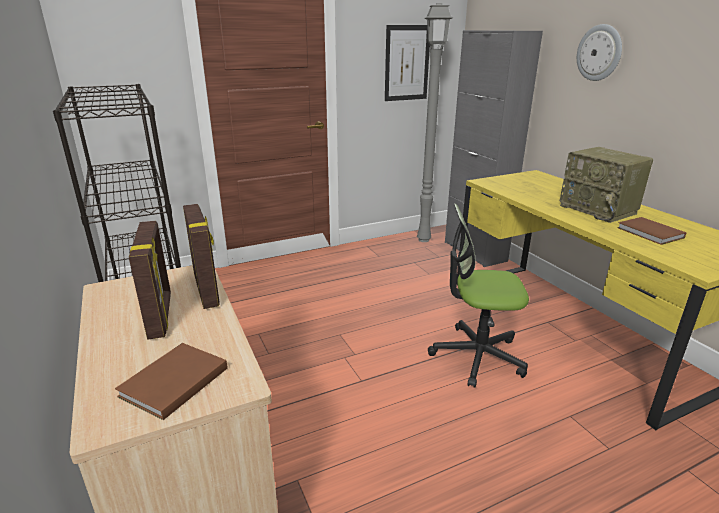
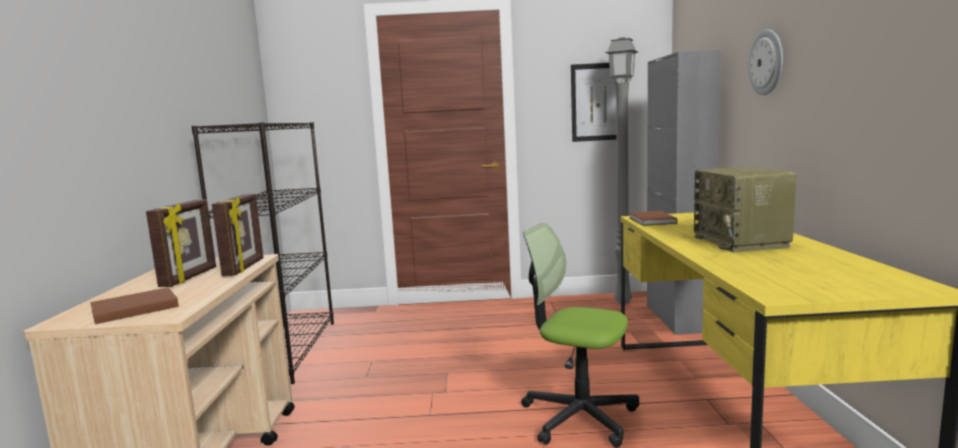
camera: 25 degrees right, 15 degrees down
brown book [617,217,687,245] -> brown book moved to [629,211,677,226]

